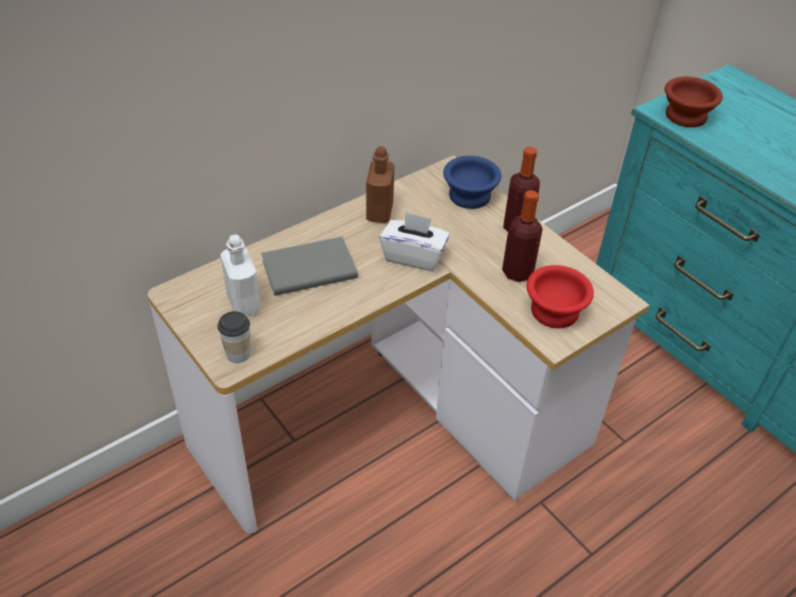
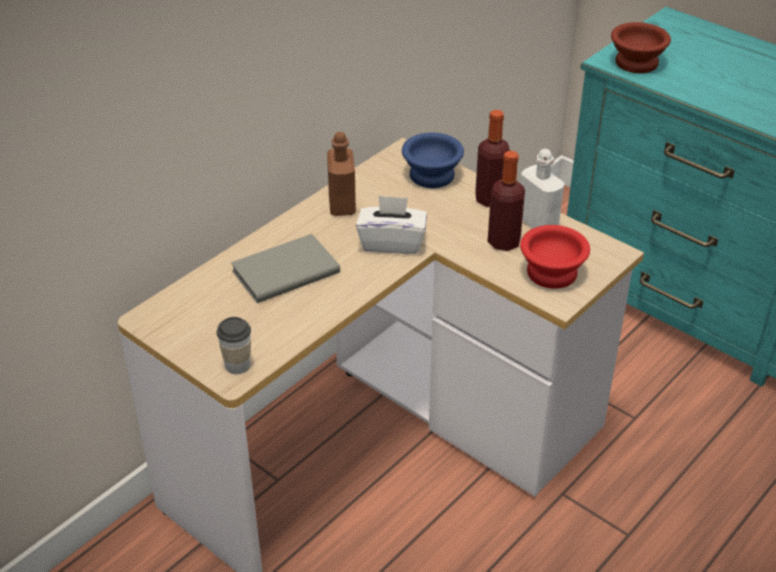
camera: 10 degrees left, 5 degrees down
white bottle [220,234,261,316] -> white bottle moved to [521,149,565,229]

